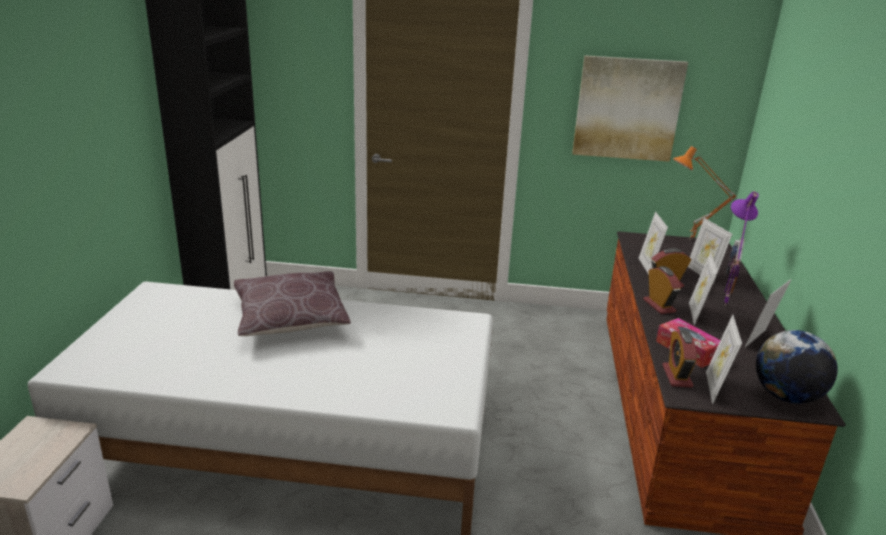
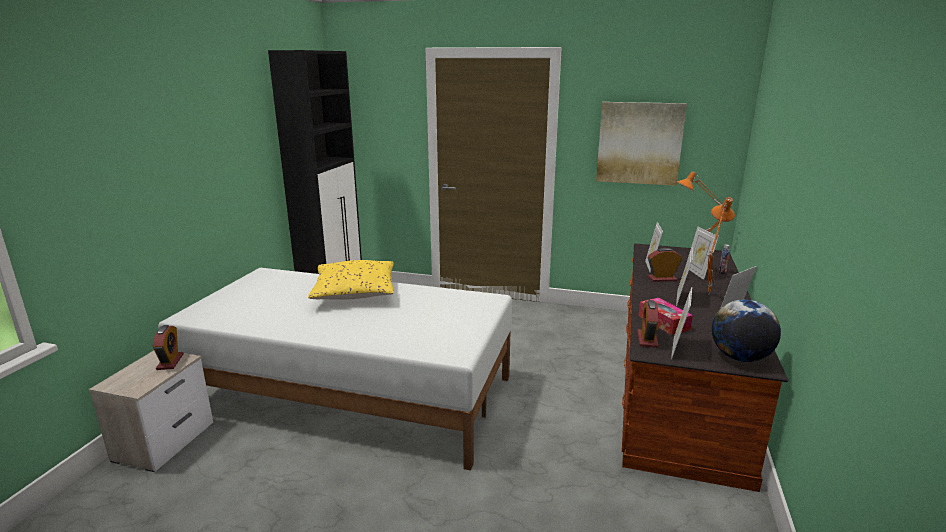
camera: 10 degrees right, 5 degrees down
brown pillow [234,271,351,336] -> yellow pillow [308,260,394,300]
alarm clock [643,266,681,314] -> alarm clock moved to [153,325,184,370]
purple table lamp [724,191,759,305] -> orange table lamp [708,197,735,295]

